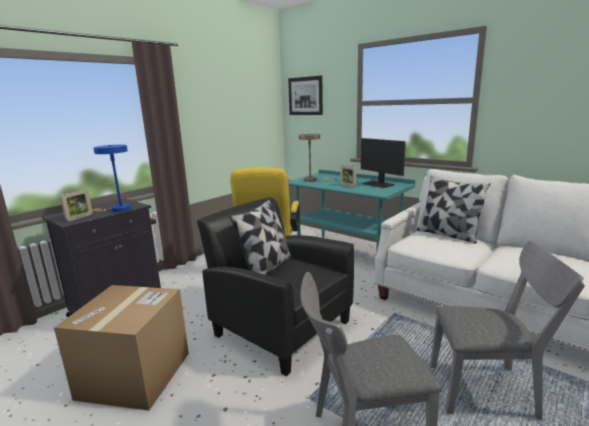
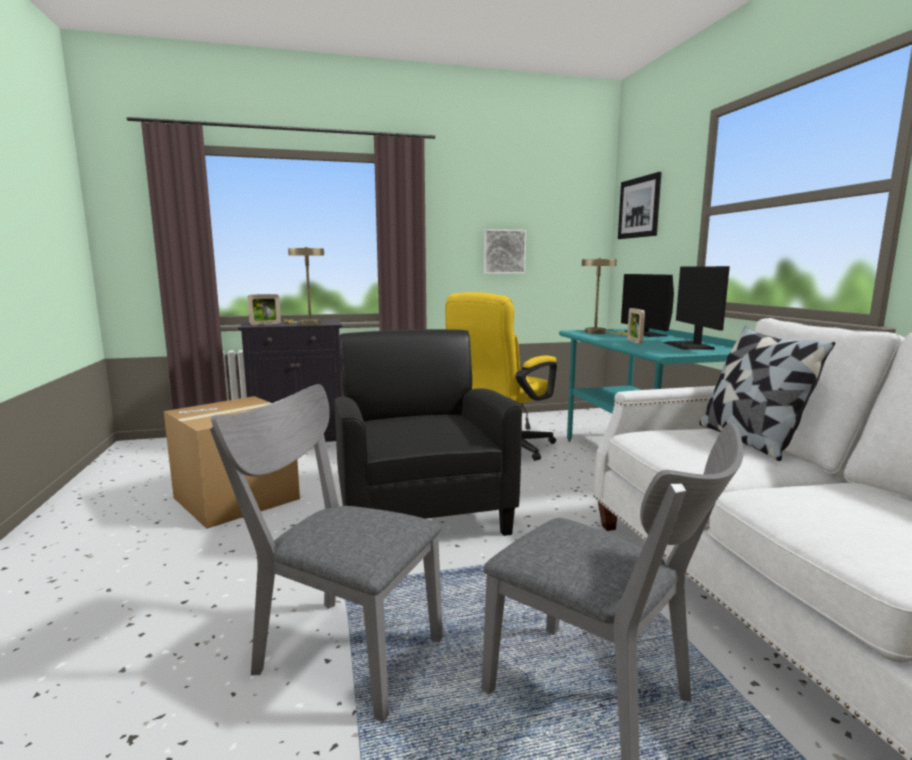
camera: 35 degrees right, 5 degrees down
blue table lamp [92,145,131,212] -> beige table lamp [283,247,324,325]
pillow [230,200,291,275] -> none
none -> picture [483,229,526,274]
none -> monitor [621,274,674,337]

